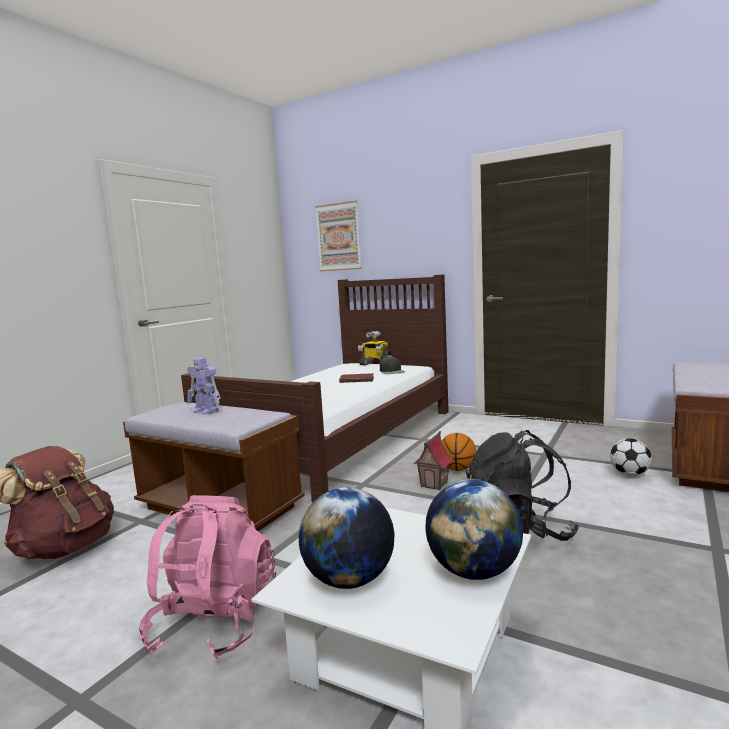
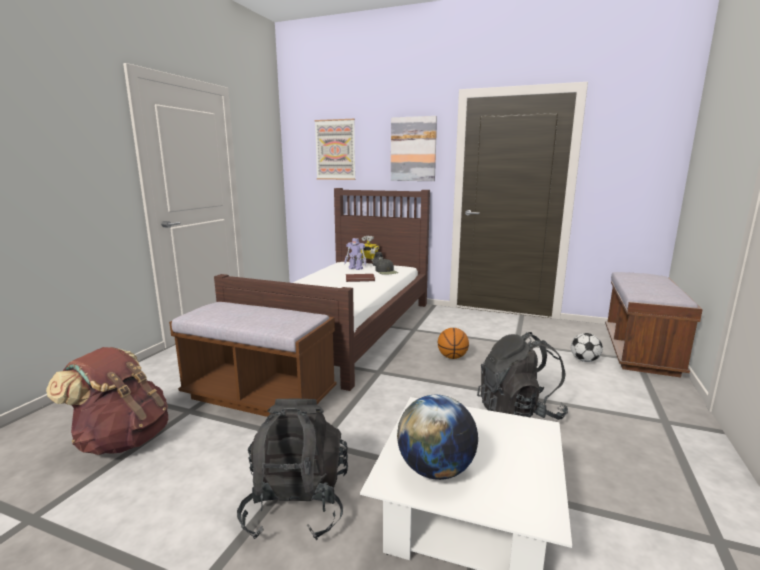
camera: 10 degrees left, 5 degrees up
pink backpack [139,495,276,659] -> black backpack [237,398,348,541]
toy robot [187,358,220,415] -> toy robot moved to [344,238,366,270]
toy house [413,431,453,490] -> none
globe [426,479,523,580] -> none
none -> picture [391,116,437,181]

